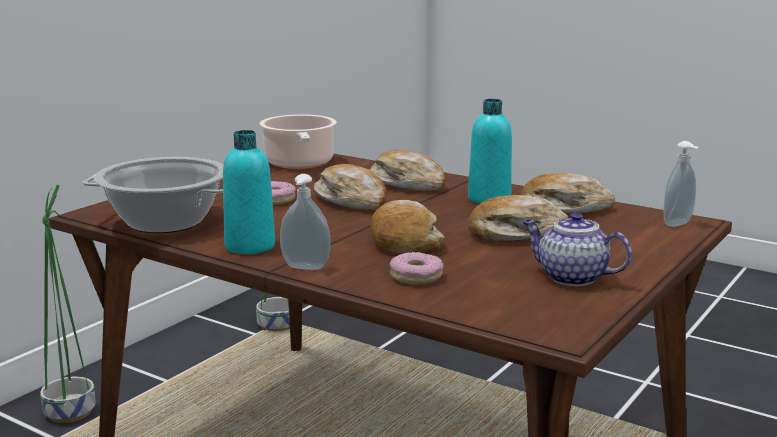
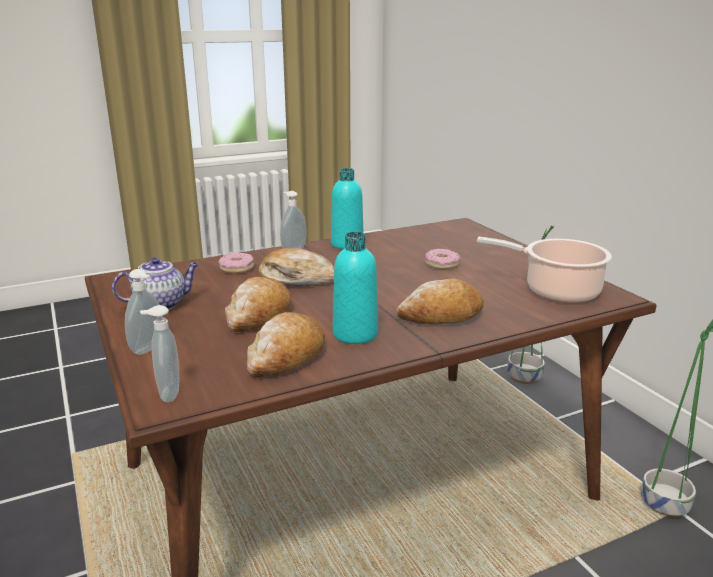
camera: 120 degrees right, 5 degrees up
cooking pot [82,157,223,233] -> none
bread [314,164,387,210] -> none
none -> soap dispenser [125,269,163,355]

